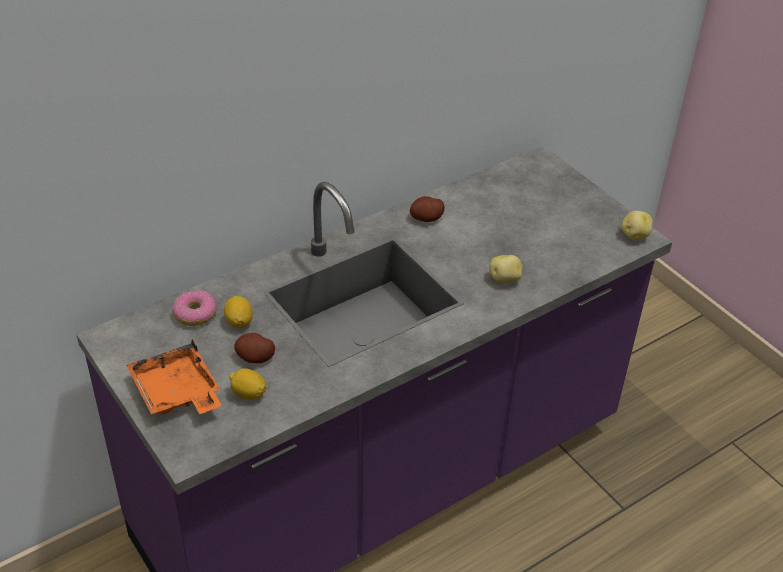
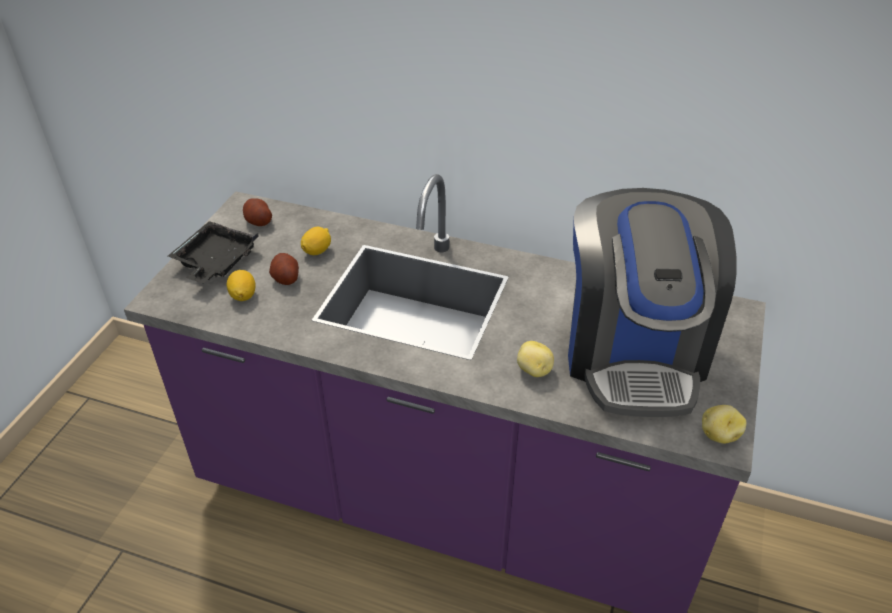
camera: 55 degrees right, 0 degrees up
orange tray [126,338,222,415] -> black tray [168,221,259,283]
donut [173,290,217,326] -> none
potato [410,196,445,222] -> potato moved to [243,198,272,226]
none -> coffee machine [568,188,737,417]

